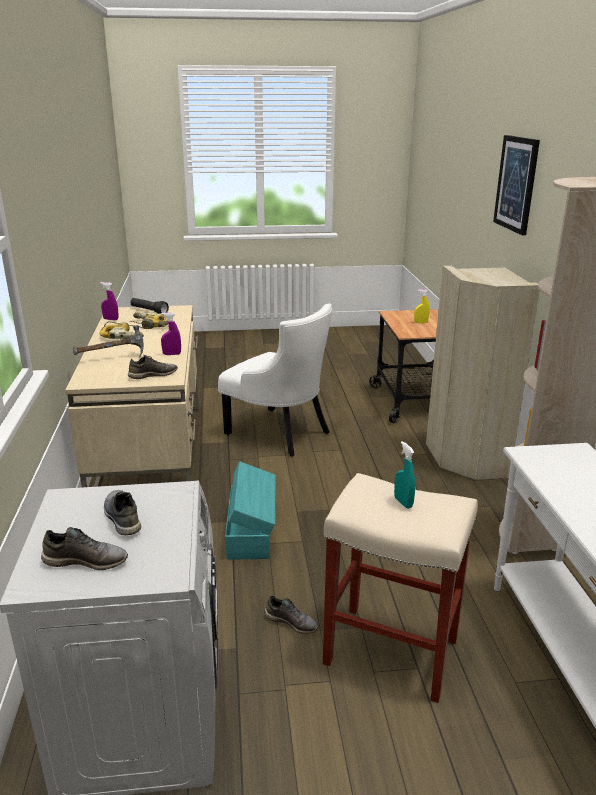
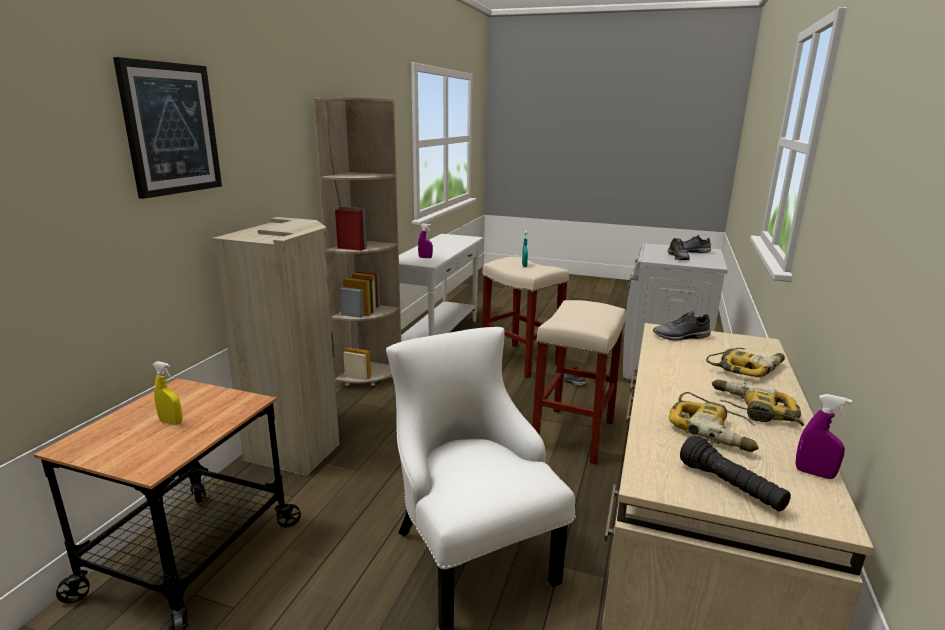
camera: 155 degrees left, 5 degrees down
hammer [73,325,144,358] -> power drill [706,348,785,377]
purple spray bottle [161,312,181,355] -> purple spray bottle moved to [418,224,433,258]
turquoise storage box [225,461,275,559] -> beige stool [532,300,626,464]

